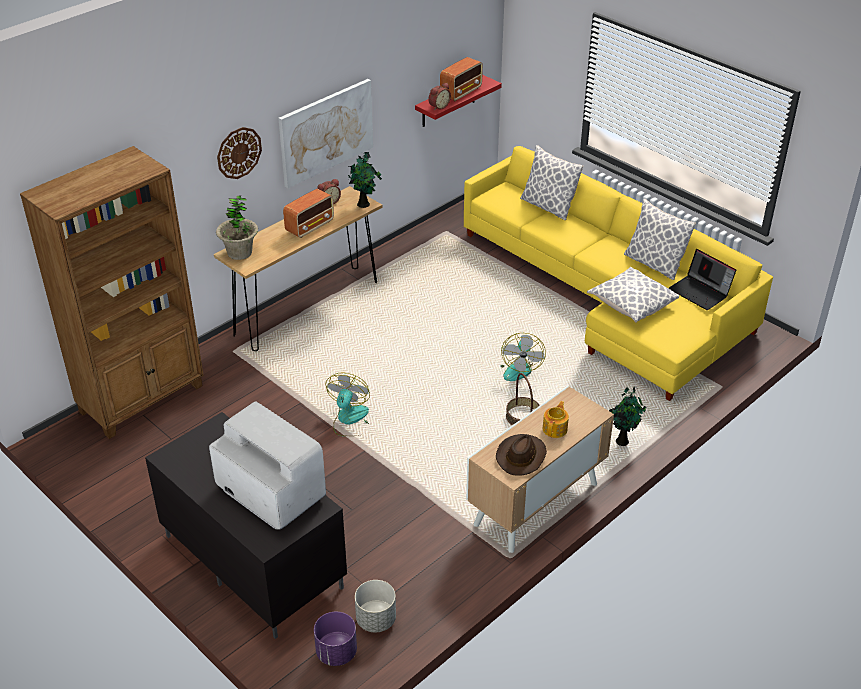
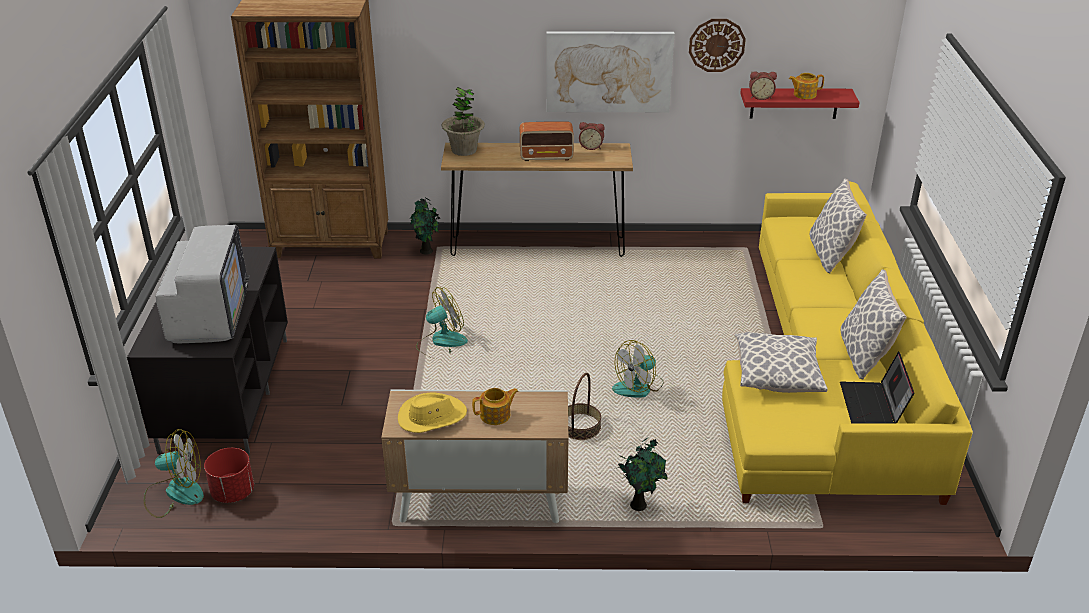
camera: 45 degrees right, 5 degrees down
wall clock [217,127,262,179] -> wall clock moved to [689,19,746,72]
purple planter [314,612,357,666] -> fan [144,429,204,518]
potted plant [348,152,382,208] -> potted plant moved to [410,198,440,255]
grey planter [355,580,396,632] -> red planter [204,448,254,503]
radio [440,57,483,101] -> teapot [789,73,824,99]
brown hat [496,434,547,476] -> yellow hat [398,393,467,433]

